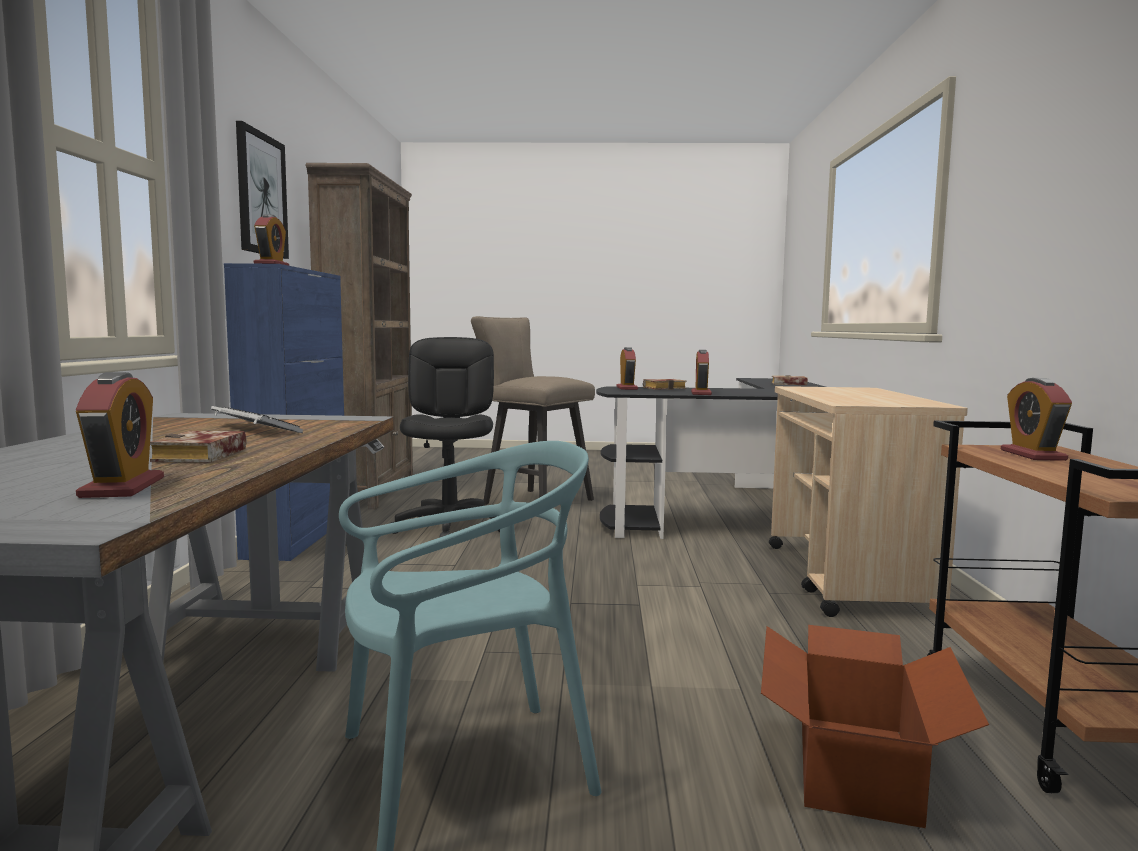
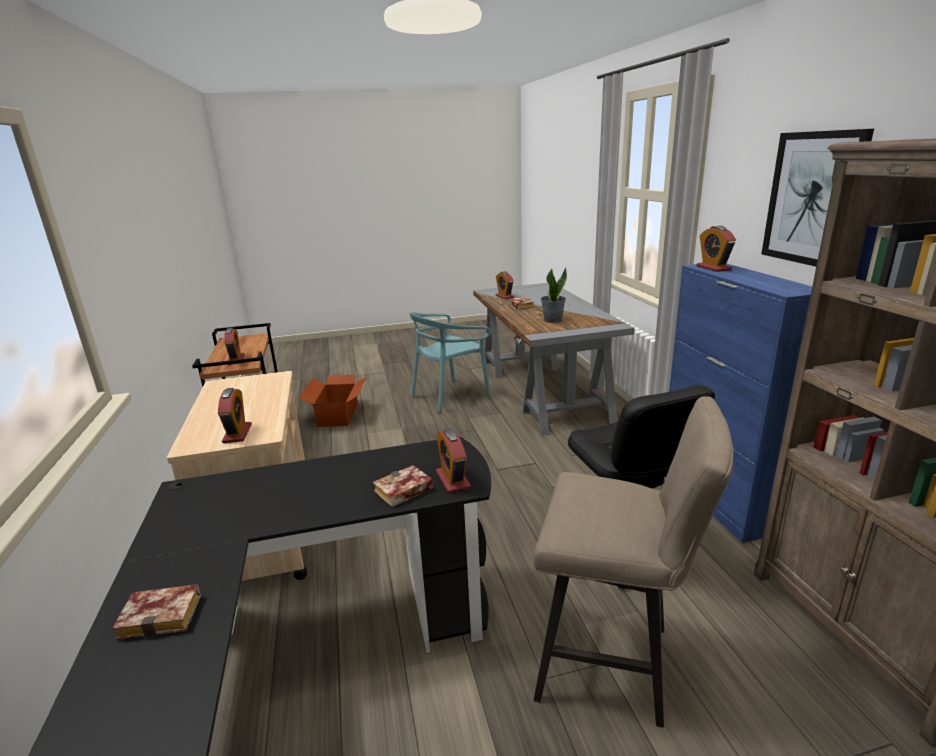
camera: 165 degrees right, 15 degrees up
keyboard [211,406,303,433] -> potted plant [541,268,567,323]
alarm clock [691,350,712,395] -> alarm clock moved to [218,388,252,443]

